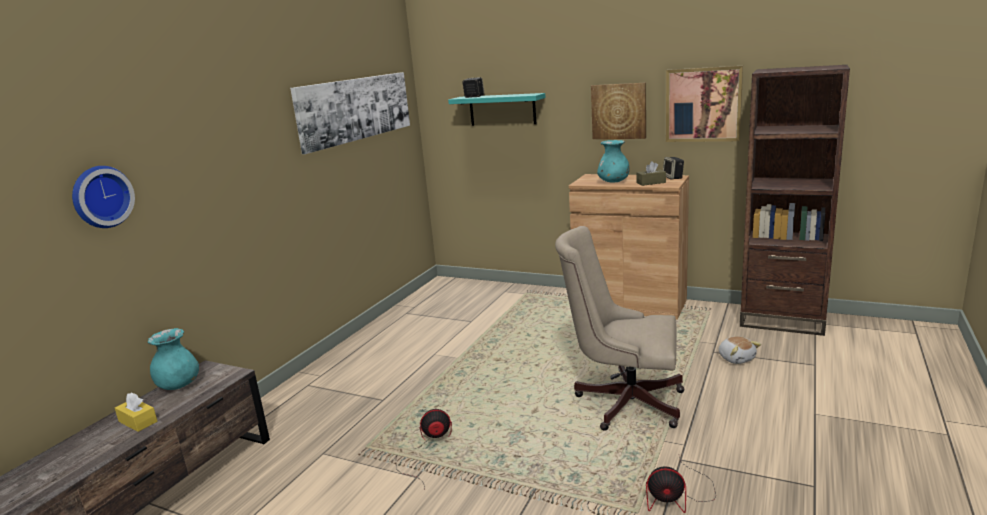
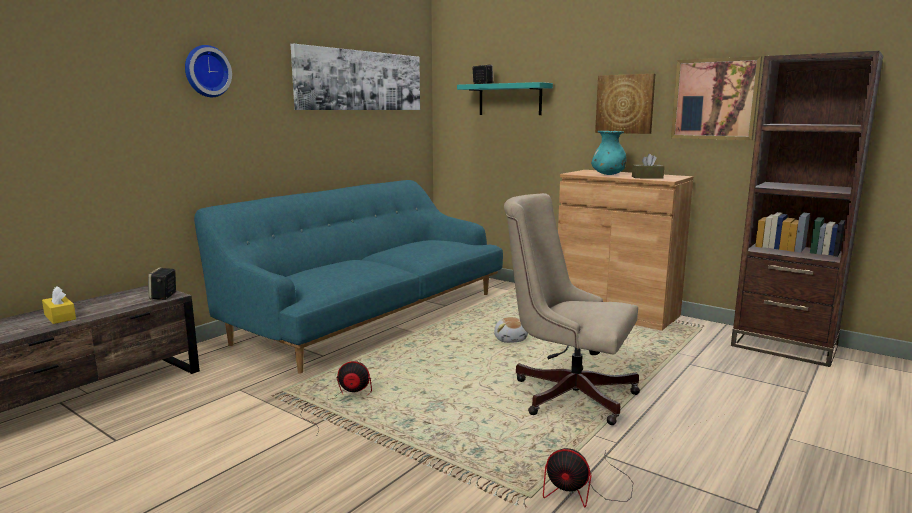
camera: 10 degrees right, 5 degrees down
wall clock [72,166,135,228] -> wall clock moved to [185,45,232,97]
turquoise vase [148,328,199,390] -> none
speaker [663,157,684,180] -> speaker moved to [148,267,176,300]
plush toy [719,336,761,364] -> plush toy moved to [494,317,528,343]
none -> turquoise sofa [194,180,503,373]

